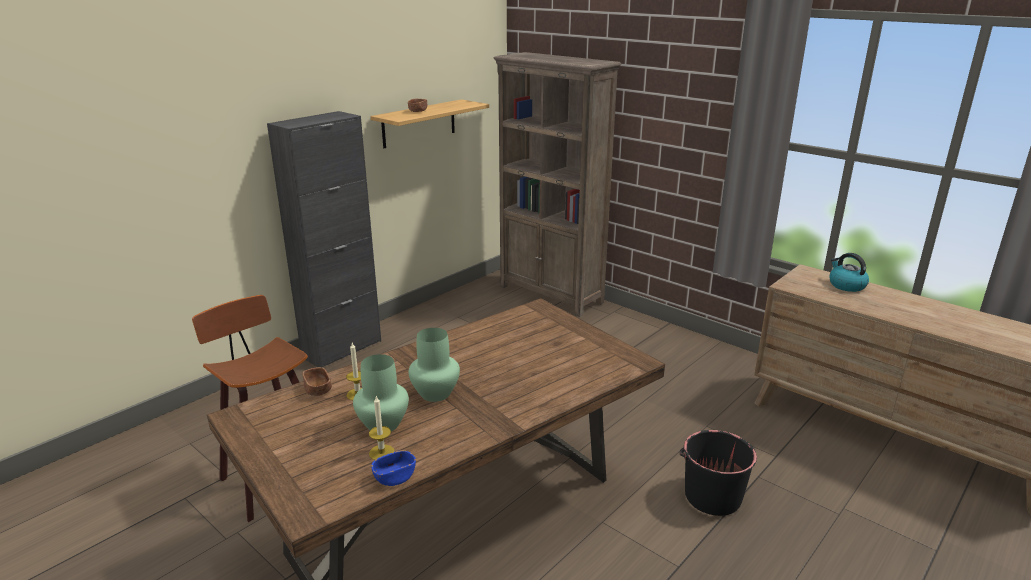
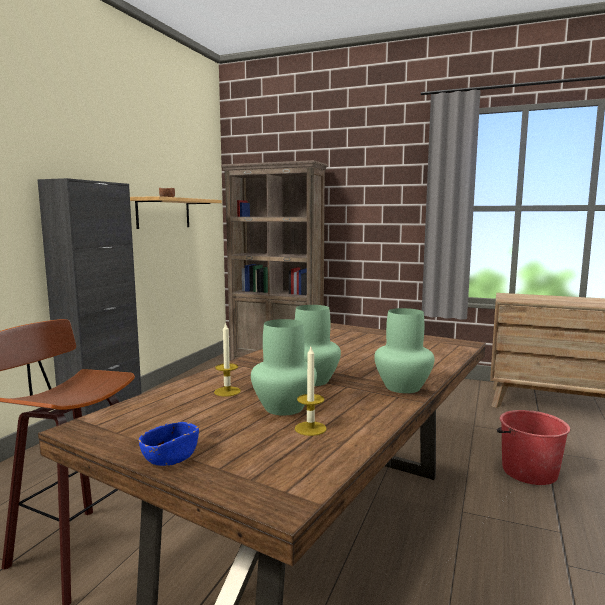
camera: 20 degrees left, 15 degrees down
brown bowl [302,367,332,396] -> none
blue bowl [371,450,416,486] -> blue bowl moved to [139,422,199,466]
black bucket [680,430,757,516] -> red bucket [497,410,570,485]
kettle [829,253,869,292] -> none
none -> green vase [374,308,435,393]

